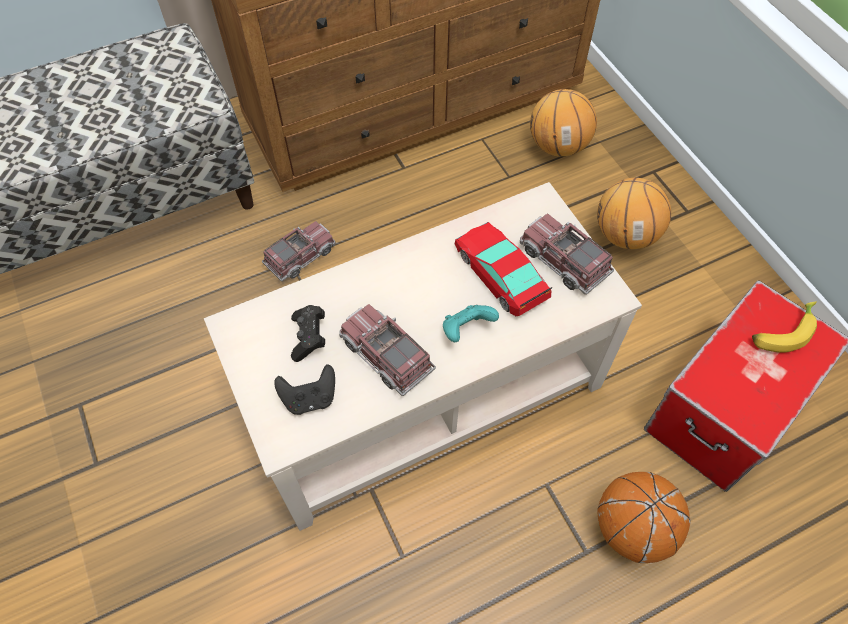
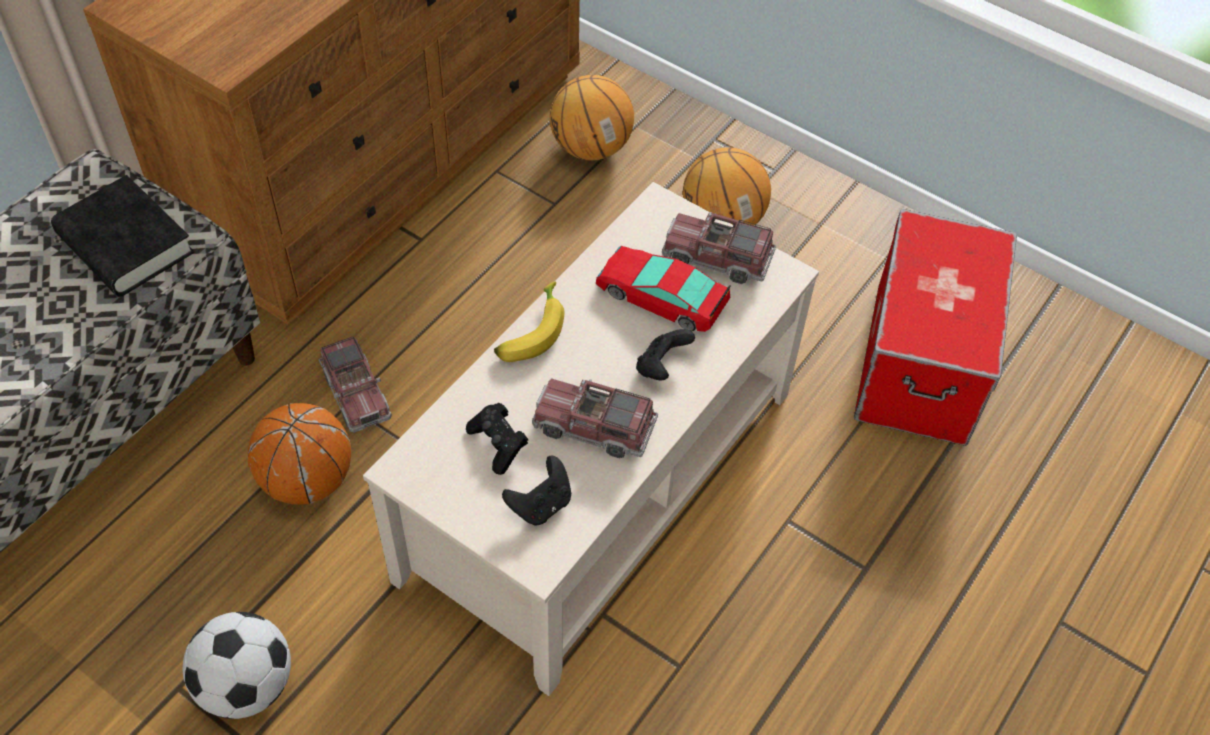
camera: 30 degrees left, 5 degrees down
toy truck [262,221,335,281] -> toy truck turned 135 degrees clockwise [319,336,392,433]
turquoise game controller [443,305,499,342] -> black game controller [636,329,695,380]
basketball [597,472,691,563] -> basketball moved to [247,403,351,505]
banana [752,301,817,353] -> banana moved to [494,281,564,362]
none -> black book [51,175,194,297]
none -> football [183,612,291,719]

